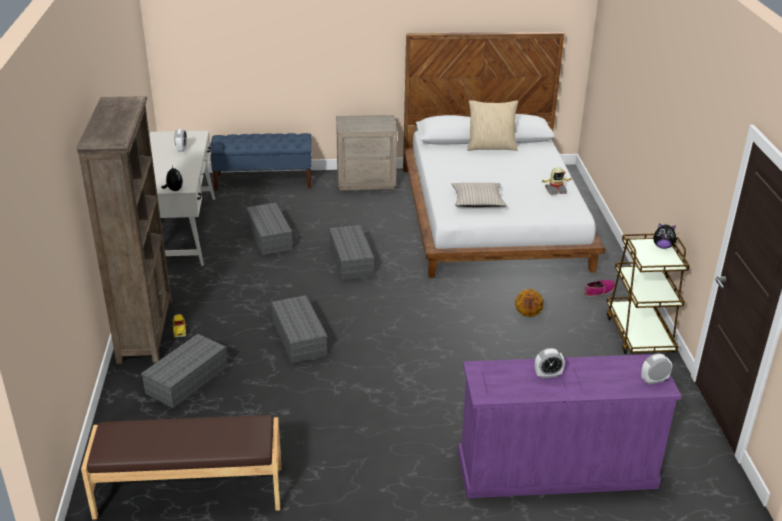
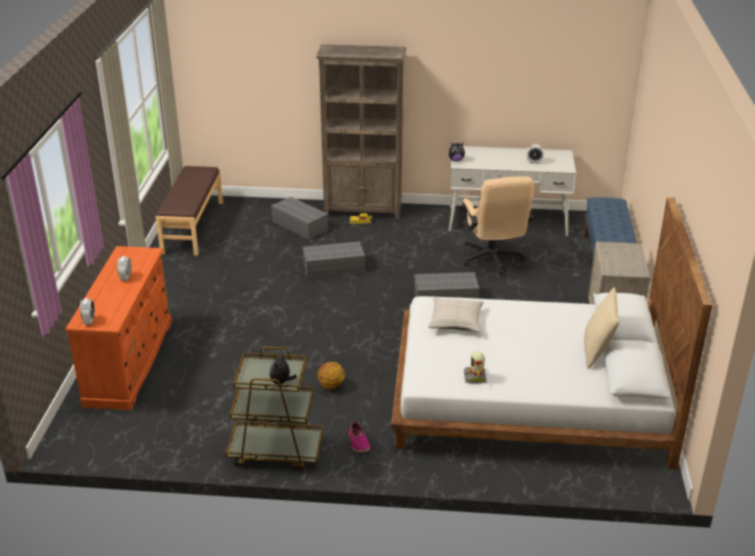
camera: 100 degrees right, 0 degrees up
grey storage box [246,203,293,255] -> beige office chair [463,176,534,274]
purple dresser [458,354,682,498] -> orange dresser [65,246,172,410]

